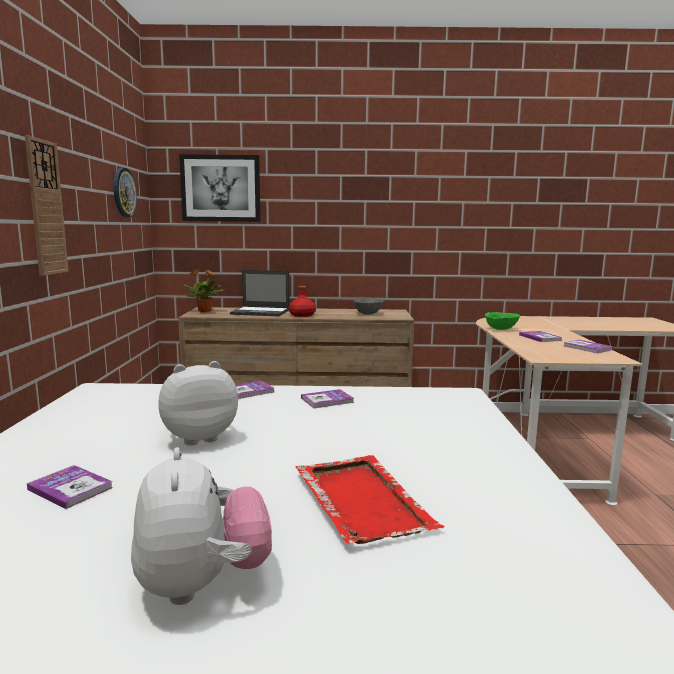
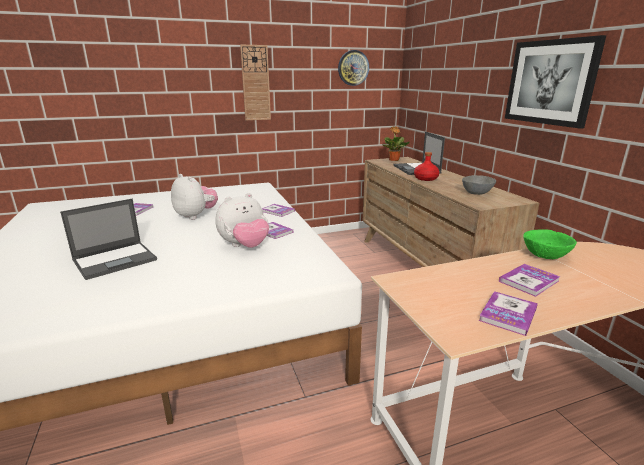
camera: 70 degrees right, 10 degrees up
plush toy [131,447,272,605] -> plush toy moved to [215,193,269,248]
picture [179,154,260,222] -> picture moved to [505,35,606,129]
red tray [296,455,444,544] -> laptop [60,198,157,280]

